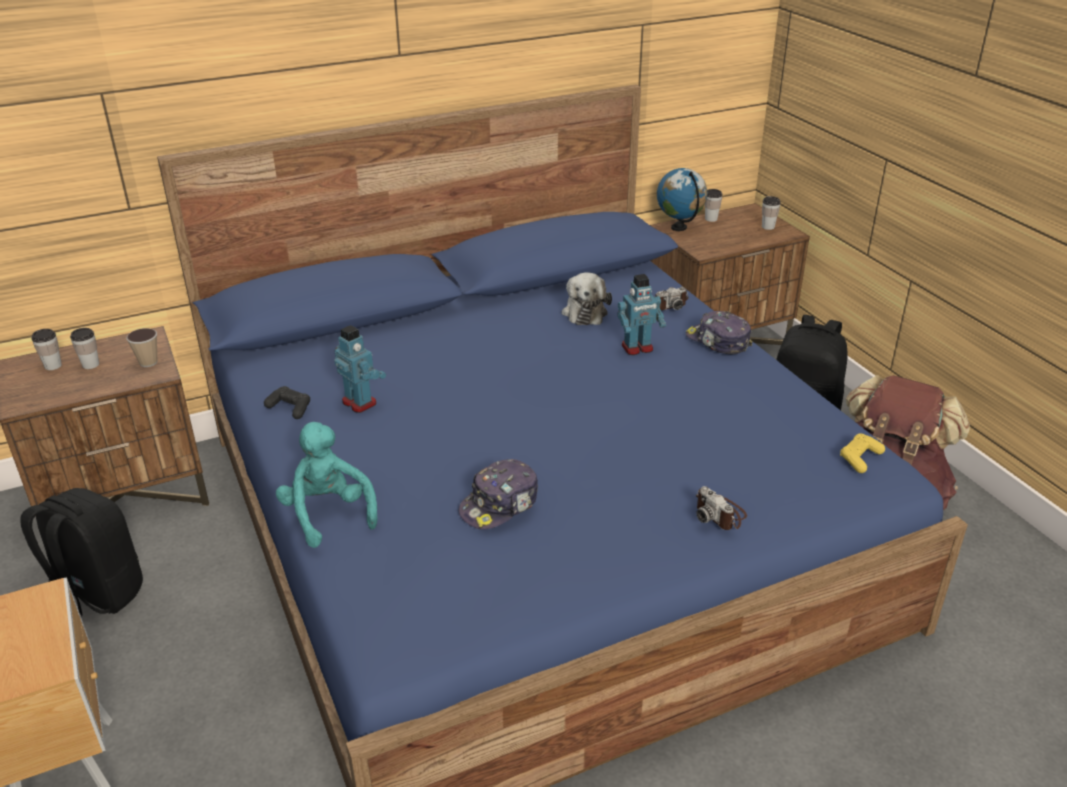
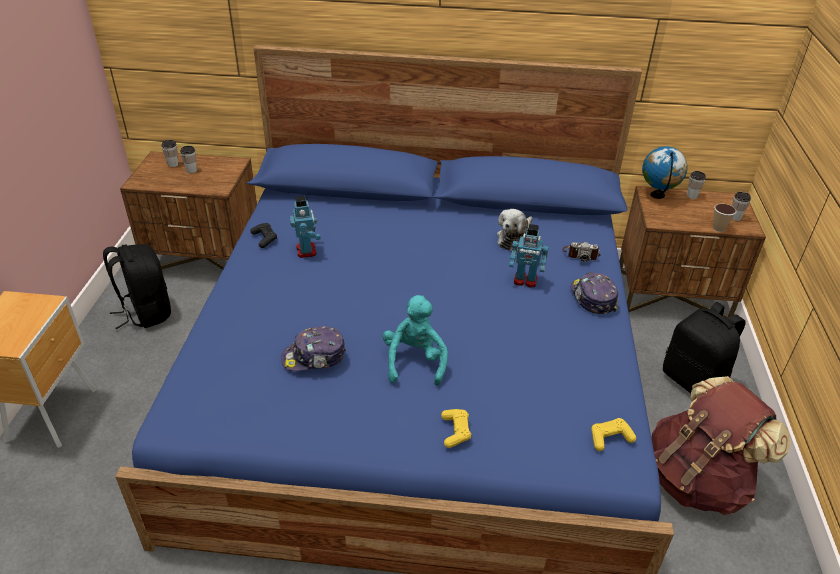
camera: 30 degrees right, 5 degrees up
cup [126,328,157,367] -> cup moved to [713,204,737,232]
turquoise plush toy [276,422,377,548] -> turquoise plush toy moved to [383,295,448,386]
camera [696,486,747,530] -> yellow game controller [441,409,471,448]

